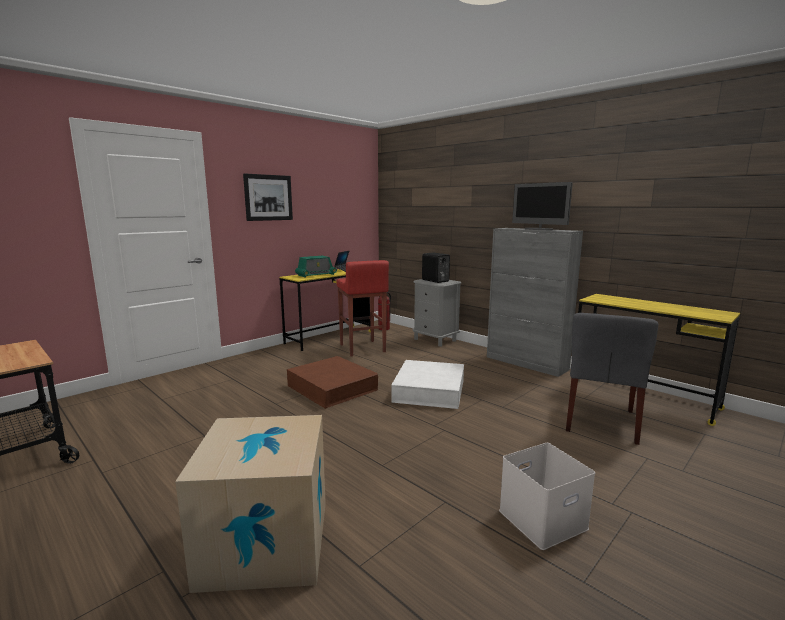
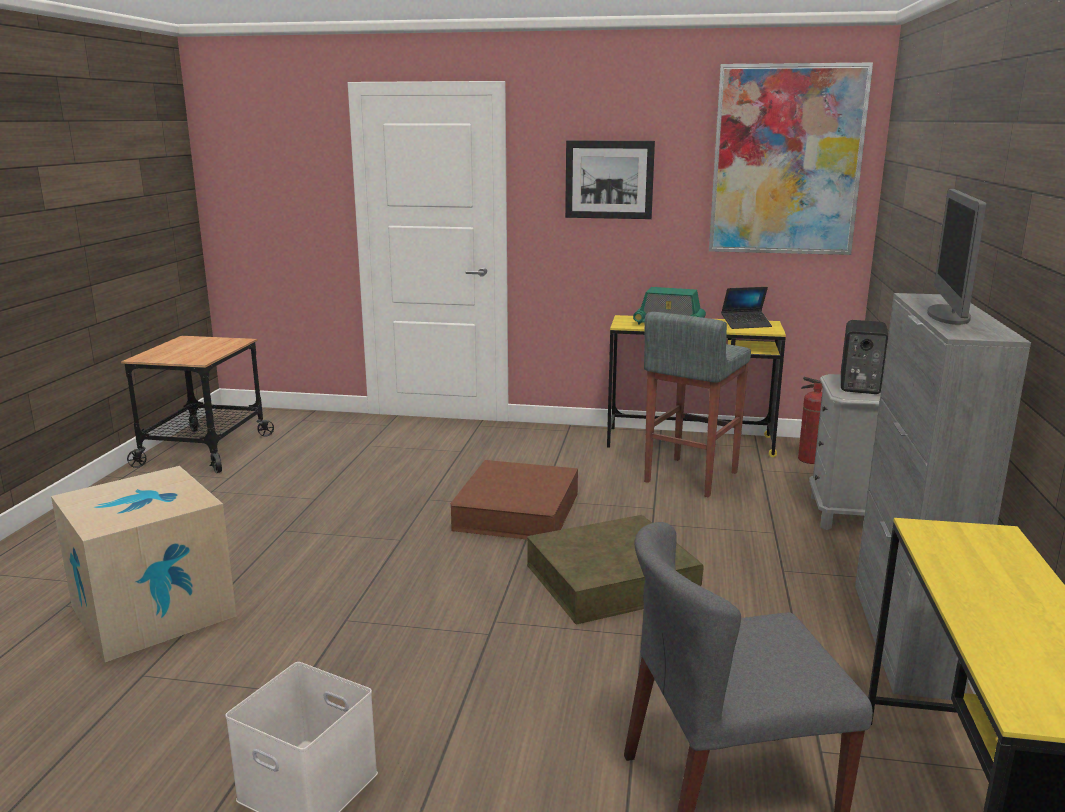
camera: 55 degrees right, 5 degrees up
red stool [337,260,389,357] -> grey stool [644,312,751,497]
white storage box [391,360,464,409] -> brown storage box [527,515,704,625]
none -> picture [709,63,873,255]

